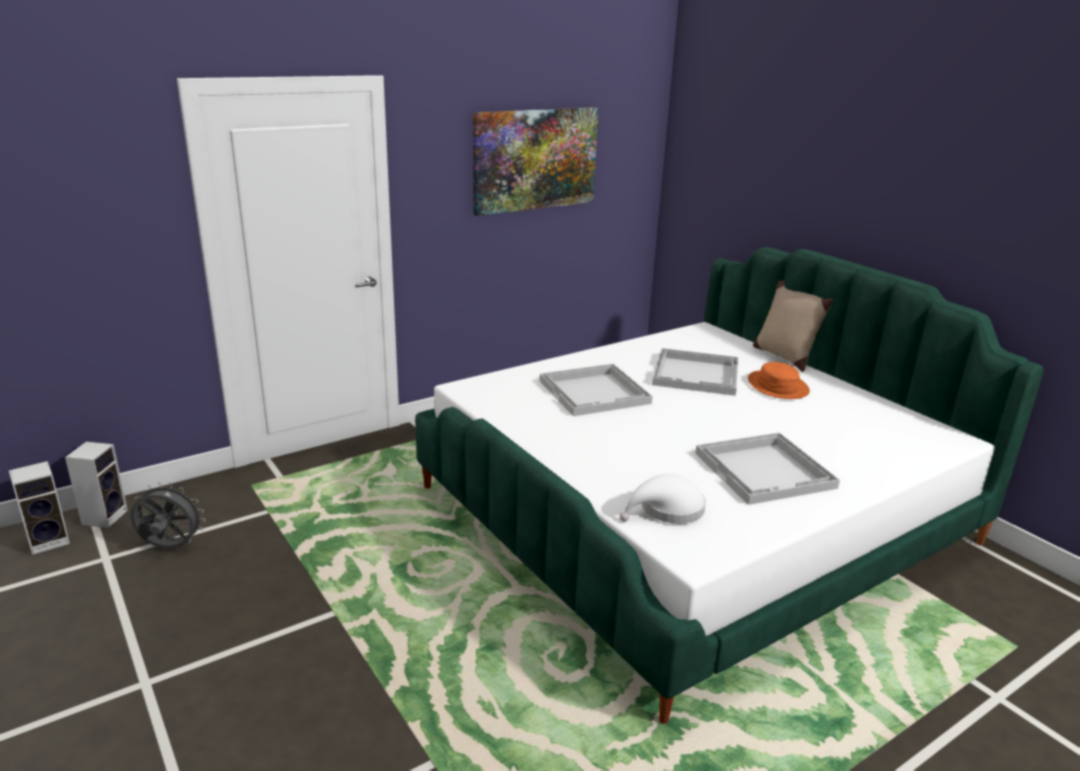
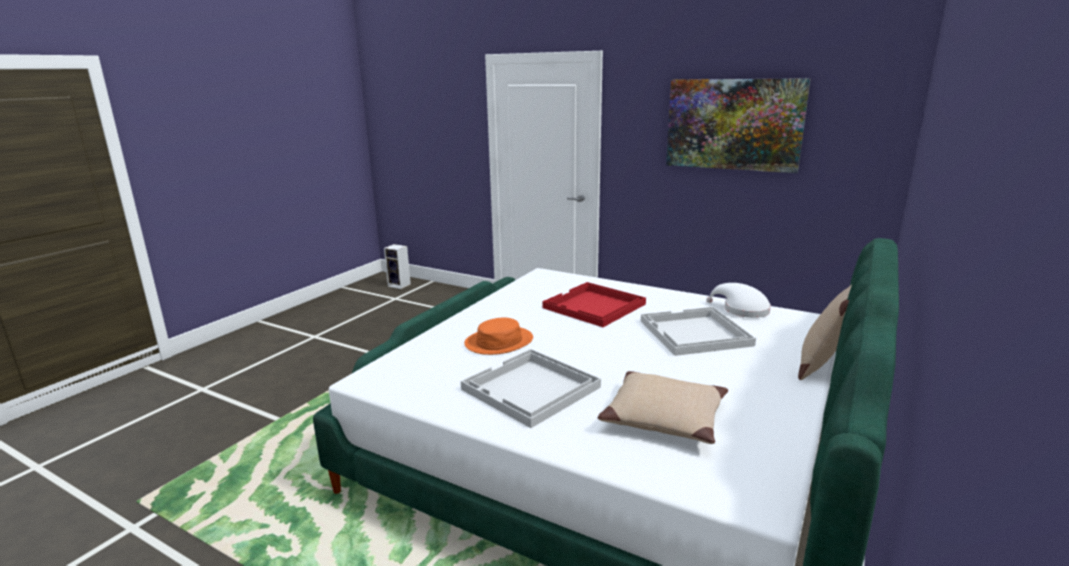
camera: 65 degrees right, 5 degrees down
speaker [65,442,128,528] -> none
grey fan [130,482,205,549] -> none
white tray [539,364,653,416] -> red tray [542,282,646,327]
white hat [620,474,706,524] -> white hat moved to [706,283,771,318]
orange hat [748,362,810,399] -> orange hat moved to [464,317,533,355]
none -> beige pillow [598,371,728,444]

